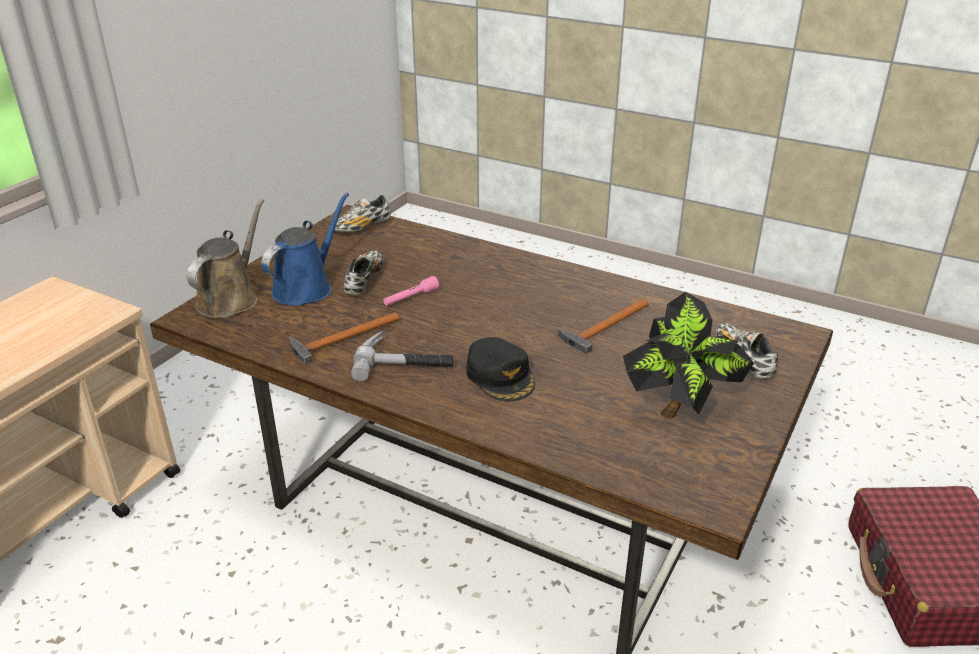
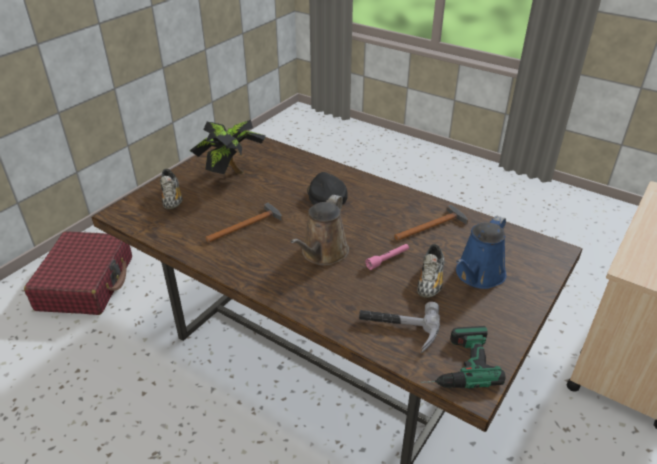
camera: 175 degrees left, 5 degrees up
brown watering can [187,199,264,318] -> brown watering can moved to [291,195,349,266]
shoe [329,195,391,232] -> power drill [421,326,505,388]
hammer [351,331,453,382] -> hammer moved to [359,302,440,353]

